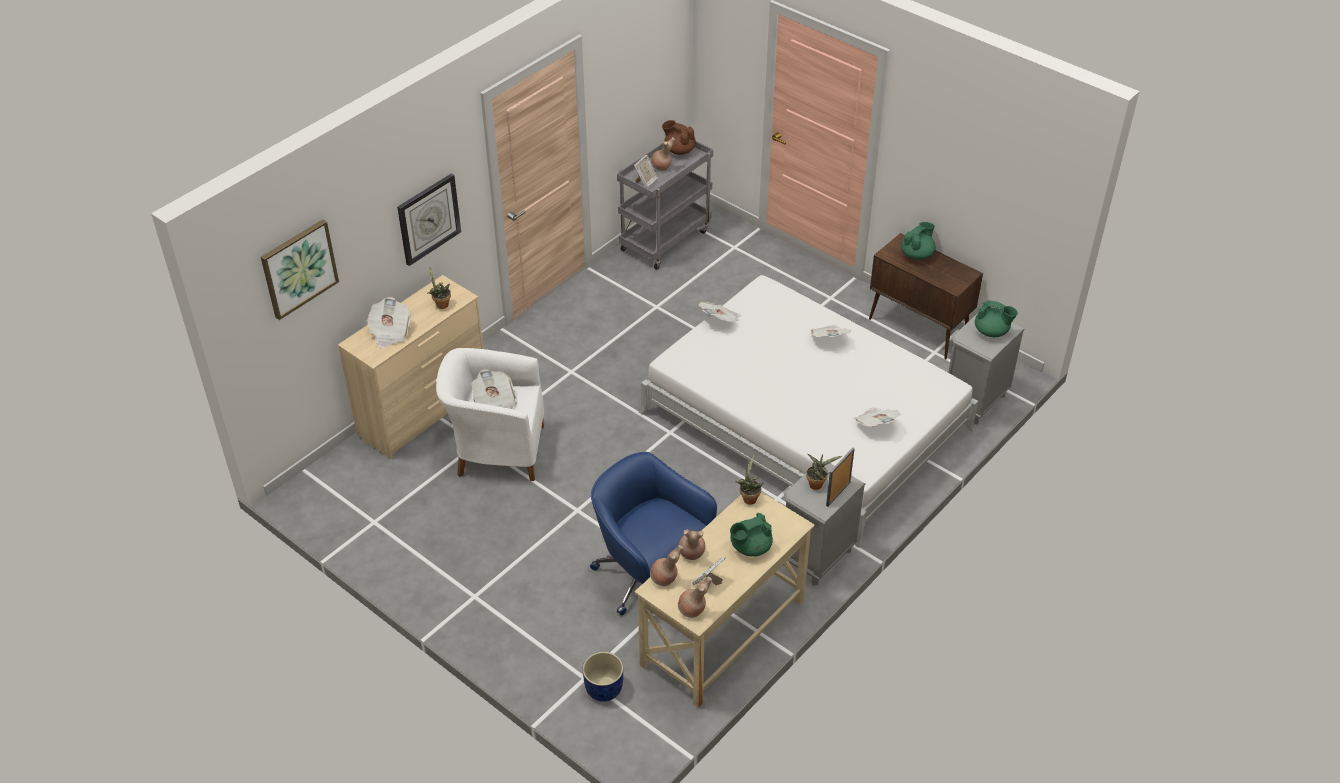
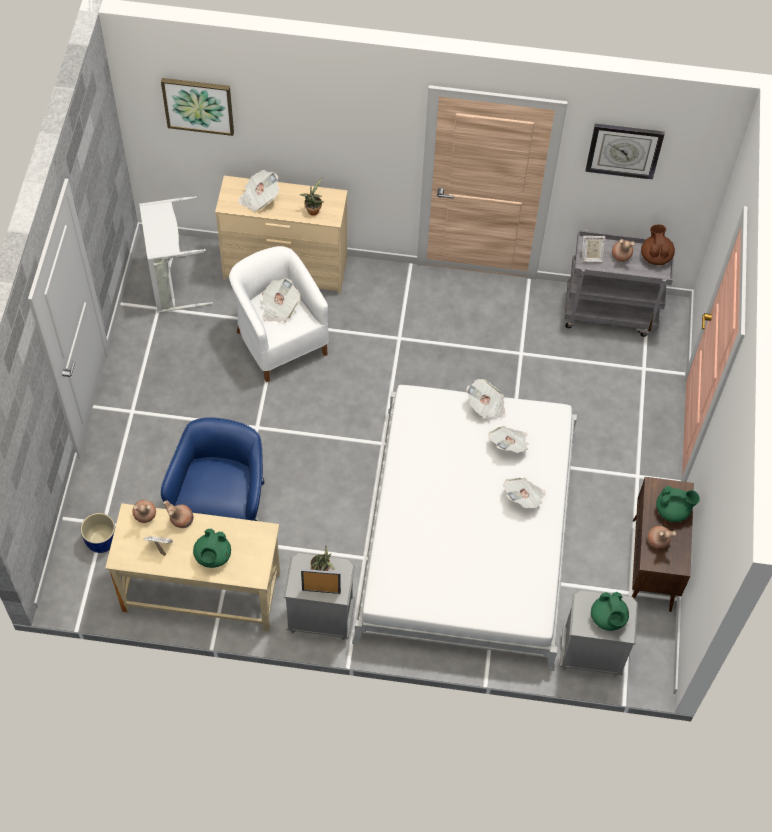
camera: 55 degrees right, 15 degrees up
wall clock [397,174,461,266] -> wall clock moved to [586,124,665,180]
brown vase [678,576,712,618] -> brown vase moved to [647,526,676,549]
green teapot [730,513,773,557] -> green teapot turned 105 degrees counterclockwise [193,529,231,568]
potted plant [735,455,764,505] -> none
newspaper [854,407,902,427] -> newspaper moved to [488,426,529,453]
none -> grey laundry basket [139,196,213,313]

